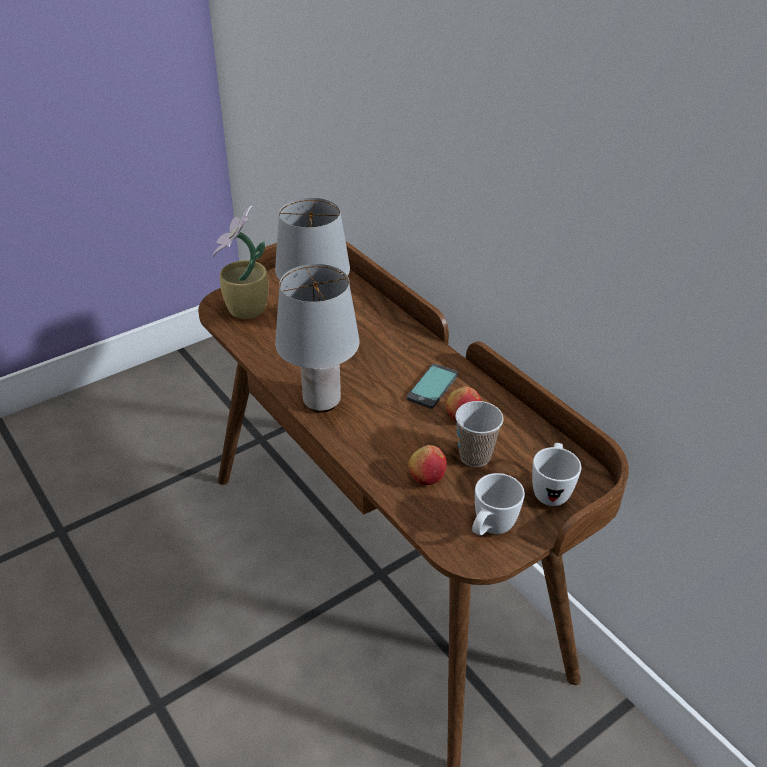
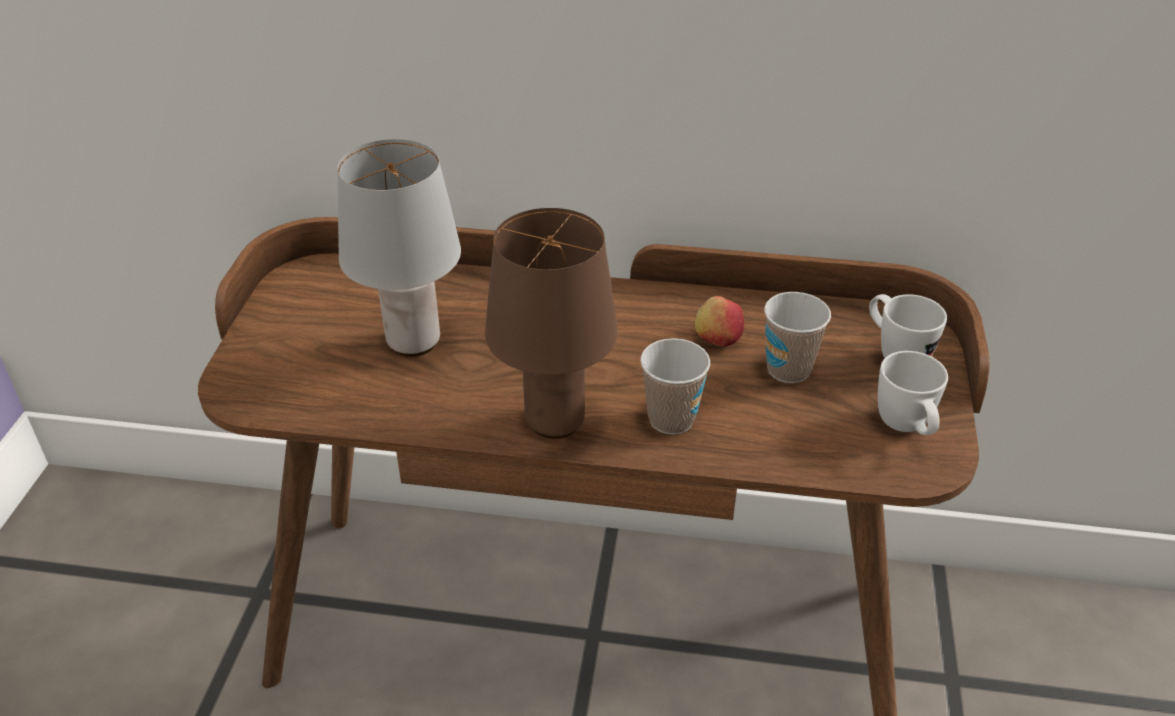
camera: 45 degrees left, 0 degrees up
potted plant [213,205,269,319] -> none
grey table lamp [275,264,359,412] -> brown table lamp [485,208,618,439]
phone [407,364,458,409] -> none
apple [408,445,447,485] -> none
none -> cup [640,338,710,434]

